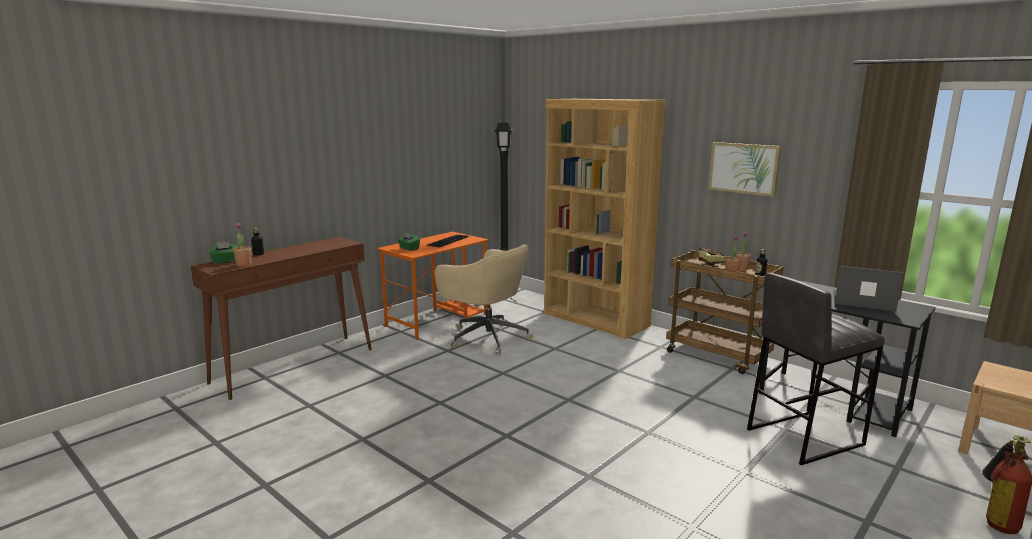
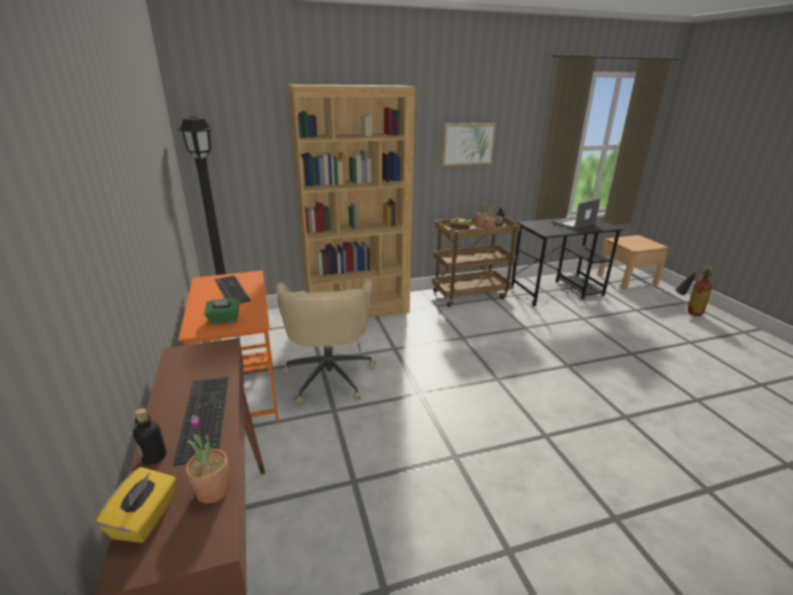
camera: 60 degrees left, 10 degrees up
green tissue box [209,242,239,264] -> yellow tissue box [96,467,176,543]
beige office chair [435,244,533,355] -> beige office chair turned 105 degrees clockwise [277,279,376,404]
grey stool [747,273,885,465] -> none
none -> keyboard [173,377,228,466]

